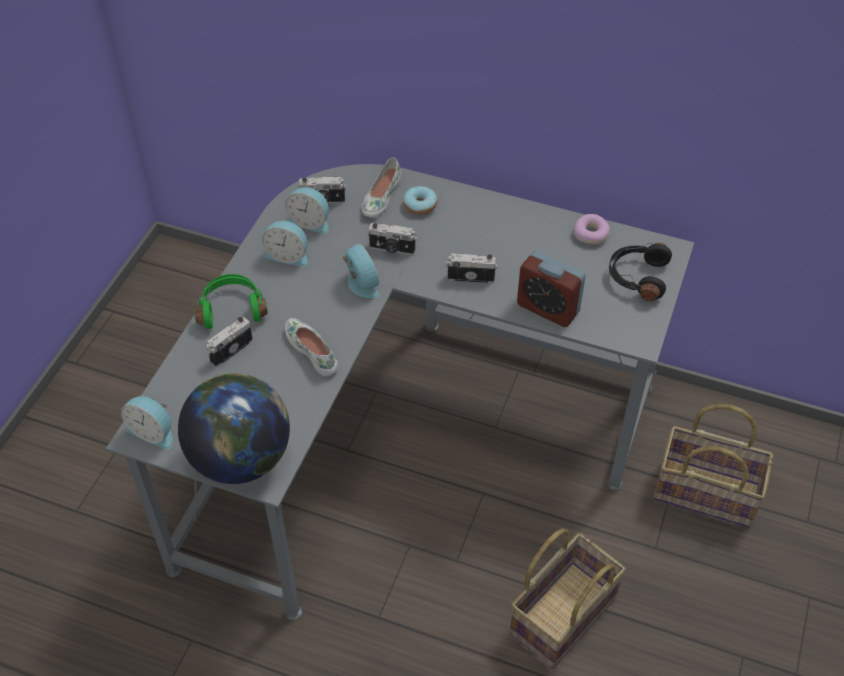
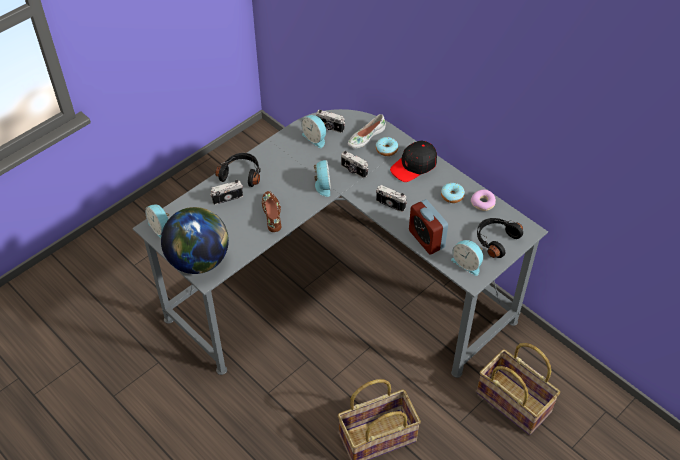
camera: 25 degrees right, 0 degrees up
green headphones [195,274,268,329] -> black headphones [215,153,261,187]
alarm clock [262,221,308,267] -> alarm clock moved to [451,240,483,276]
white shoe [285,318,338,376] -> brown shoe [262,191,281,232]
none -> black cap [390,141,437,182]
none -> donut [441,183,465,203]

